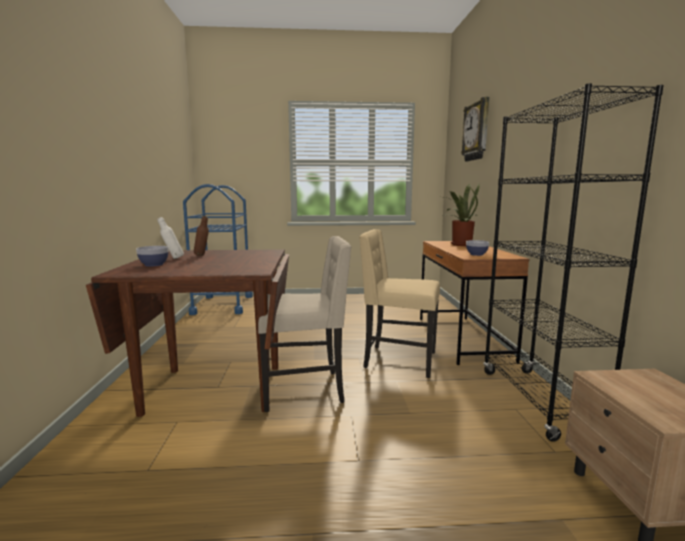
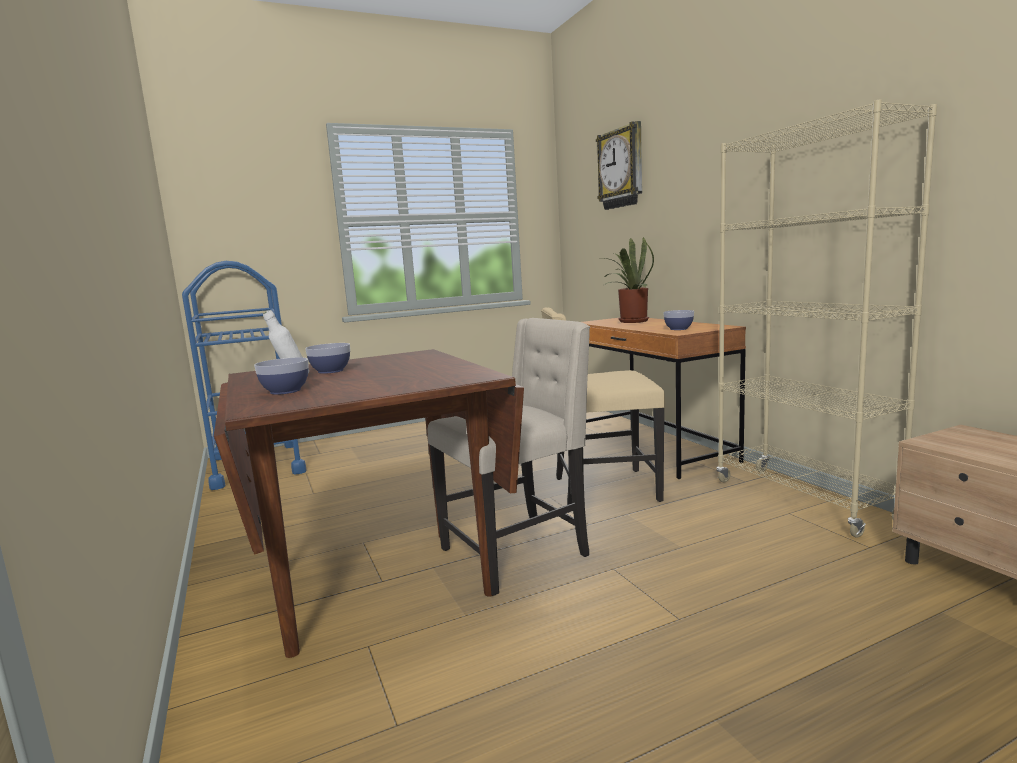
camera: 20 degrees left, 0 degrees up
brown bottle [194,216,209,256] -> bowl [305,343,350,374]
black bookcase [483,83,664,442] -> beige bookcase [716,99,937,538]

